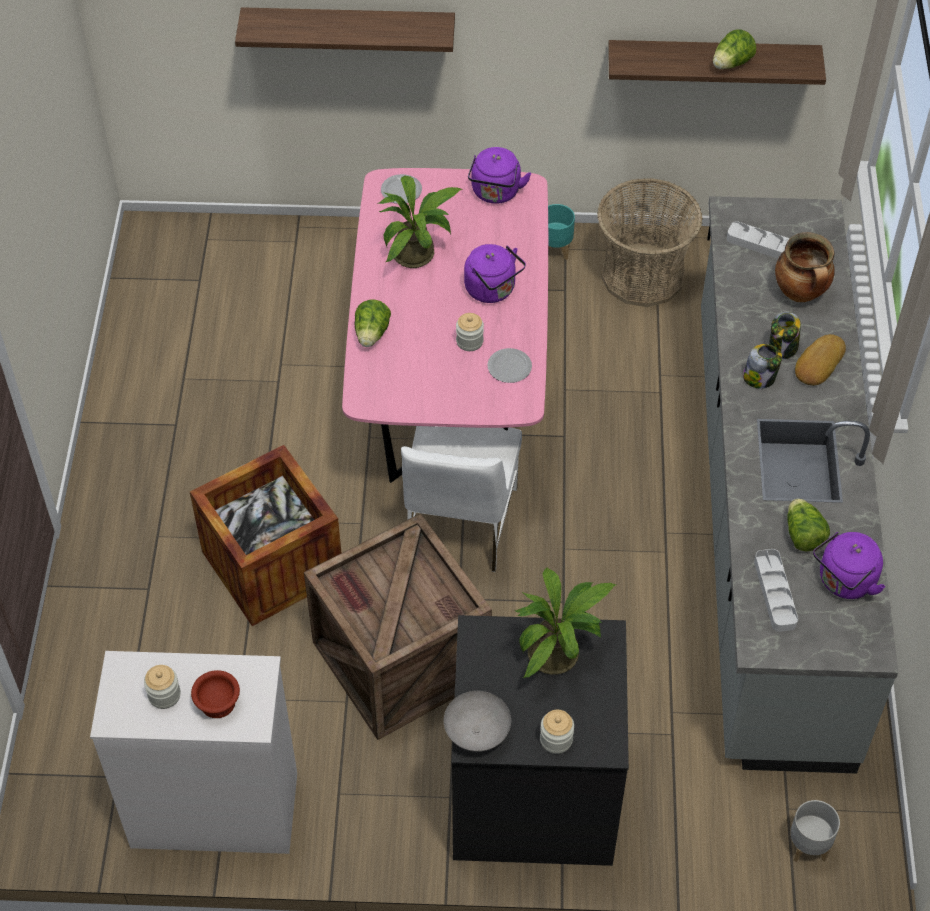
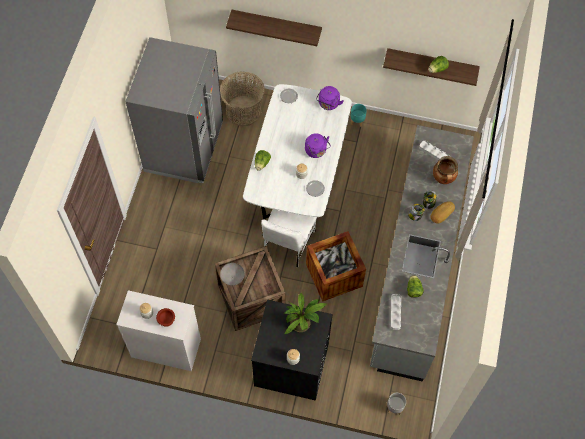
camera: 10 degrees right, 10 degrees up
crate [190,445,341,626] -> crate moved to [306,231,366,302]
pink dining table [342,168,548,483] -> white dining table [243,84,352,219]
potted plant [378,175,462,268] -> none
grey bowl [444,691,511,752] -> grey bowl moved to [220,263,245,285]
basket [597,178,703,307] -> basket moved to [220,72,265,126]
purple kettle [813,532,886,599] -> none
none -> grey fridge [125,37,223,183]

